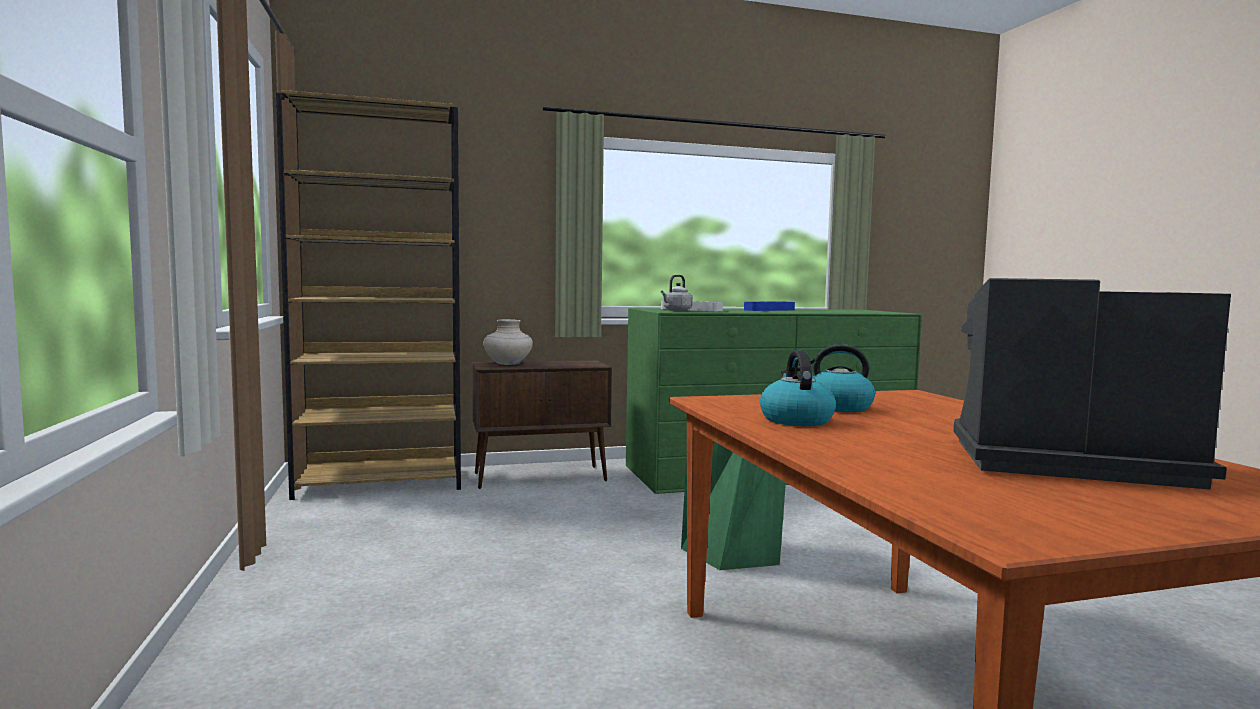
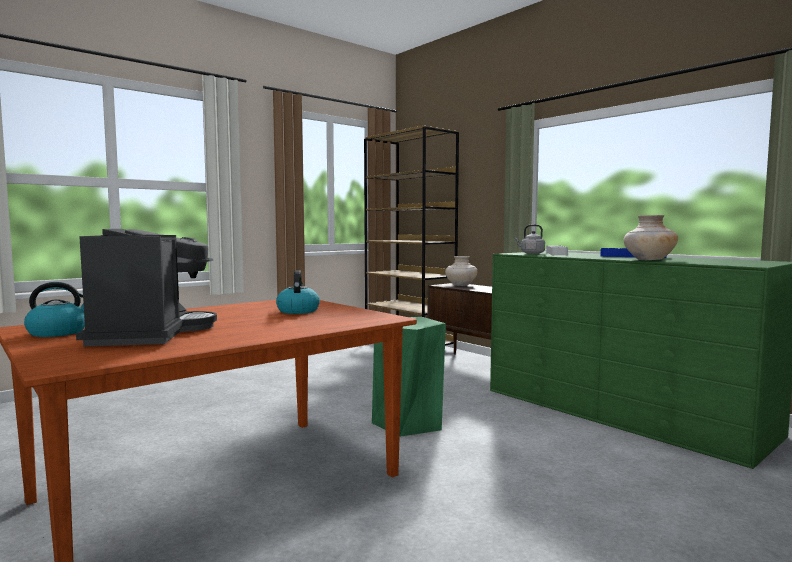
camera: 65 degrees right, 0 degrees up
kettle [760,350,836,426] -> kettle moved to [24,282,85,337]
none -> beige vase [623,215,678,260]

